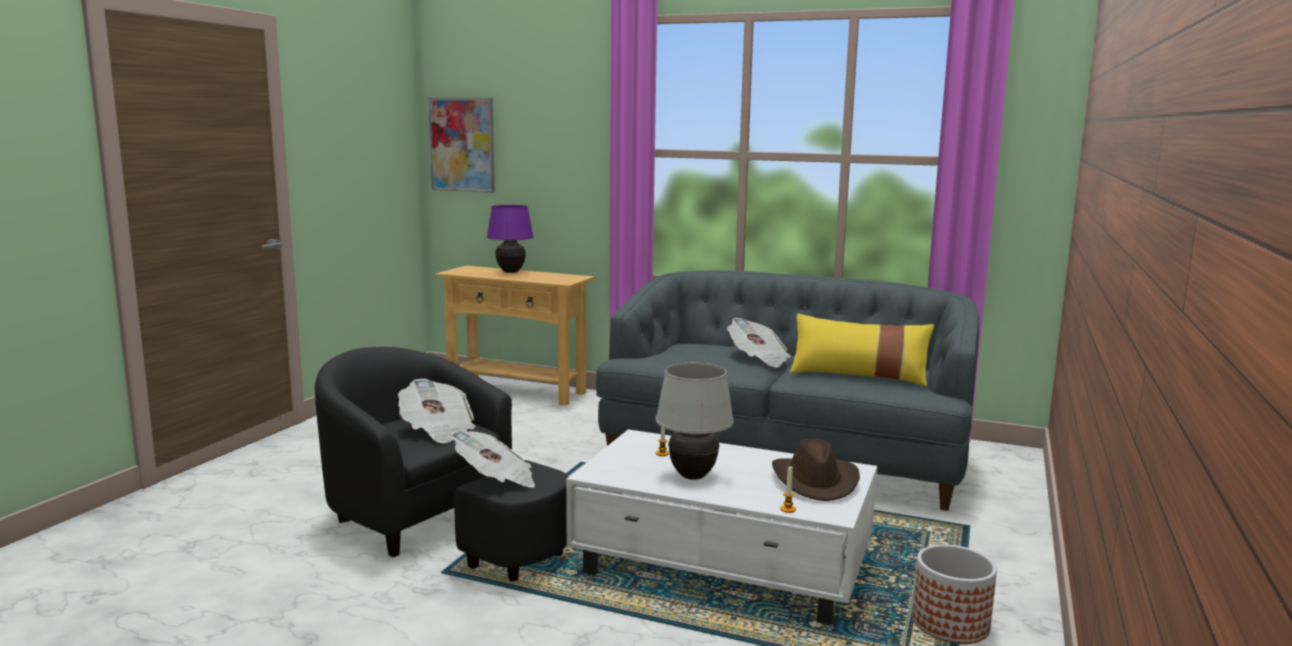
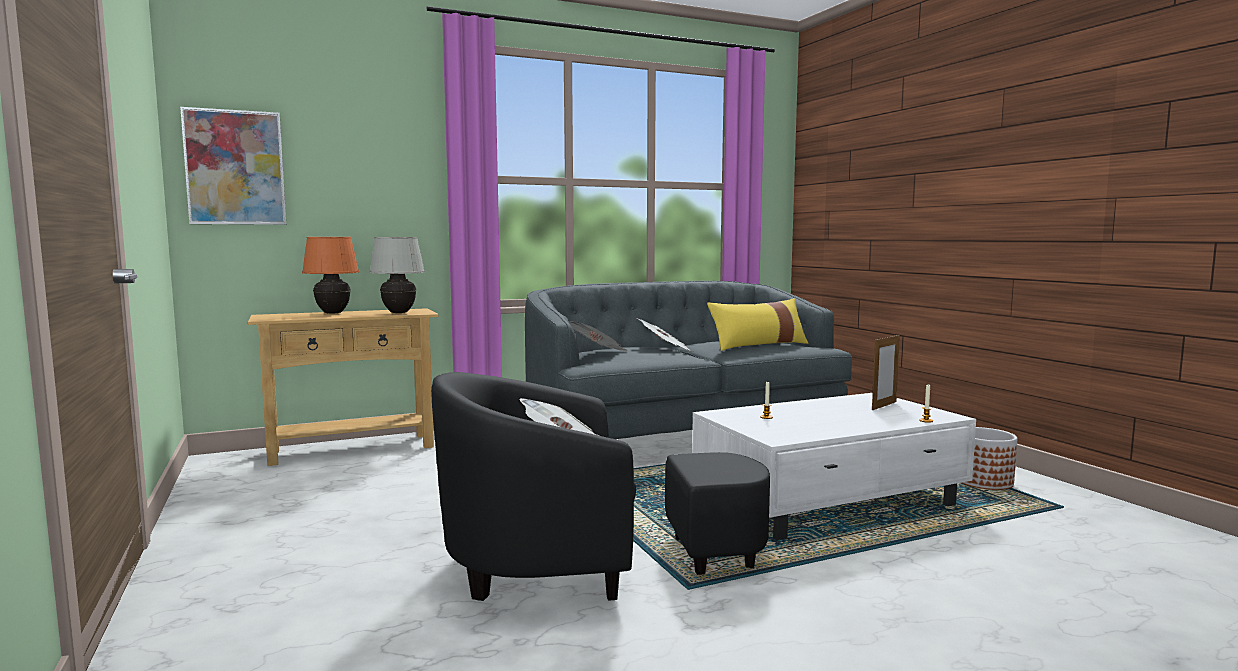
camera: 45 degrees left, 5 degrees down
newspaper [451,431,535,488] -> newspaper moved to [569,321,627,351]
purple table lamp [487,205,534,273] -> orange table lamp [302,237,359,314]
white table lamp [655,363,734,480] -> white table lamp moved to [370,237,425,313]
brown hat [772,439,860,501] -> picture frame [872,333,900,410]

